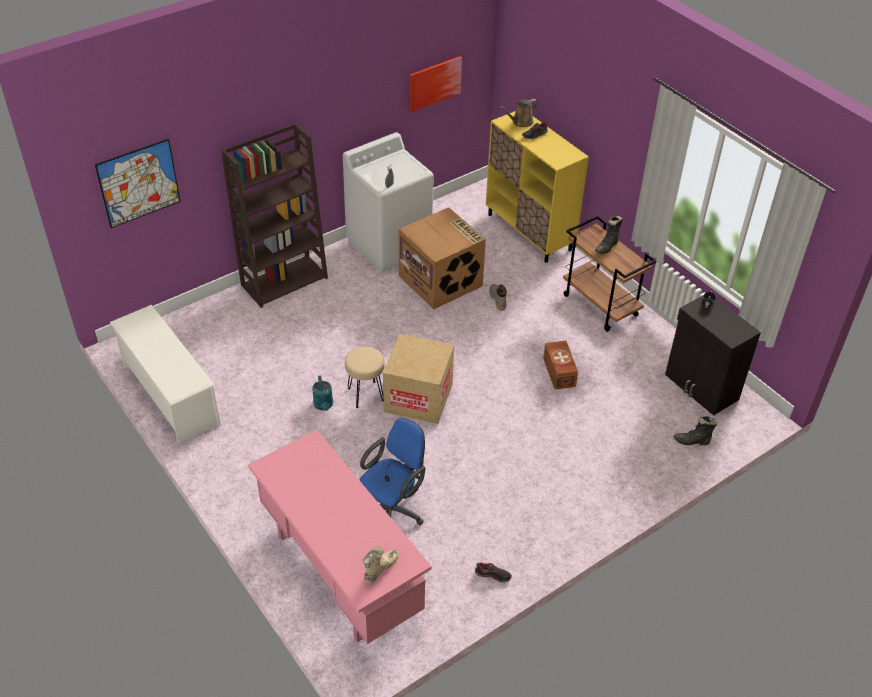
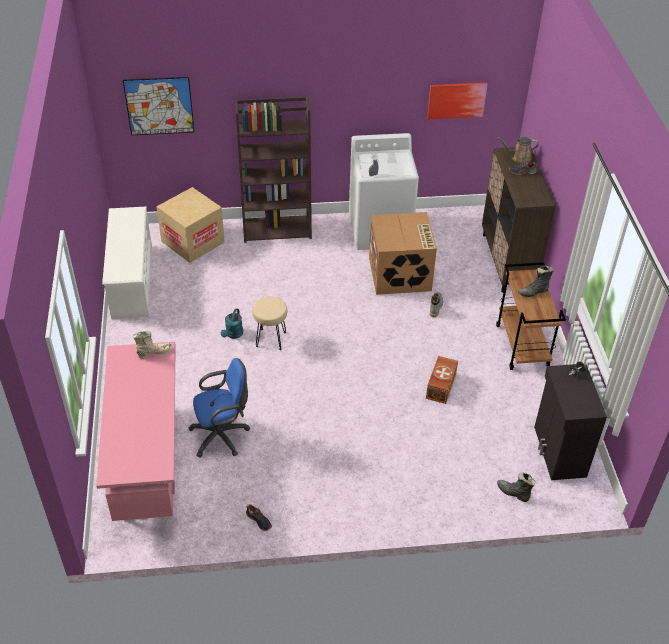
camera: 30 degrees right, 0 degrees up
beige boot [363,547,399,583] -> beige boot moved to [133,331,173,358]
cardboard box [383,334,454,424] -> cardboard box moved to [156,187,225,263]
yellow cabinet [486,111,589,263] -> brown cabinet [482,147,556,293]

